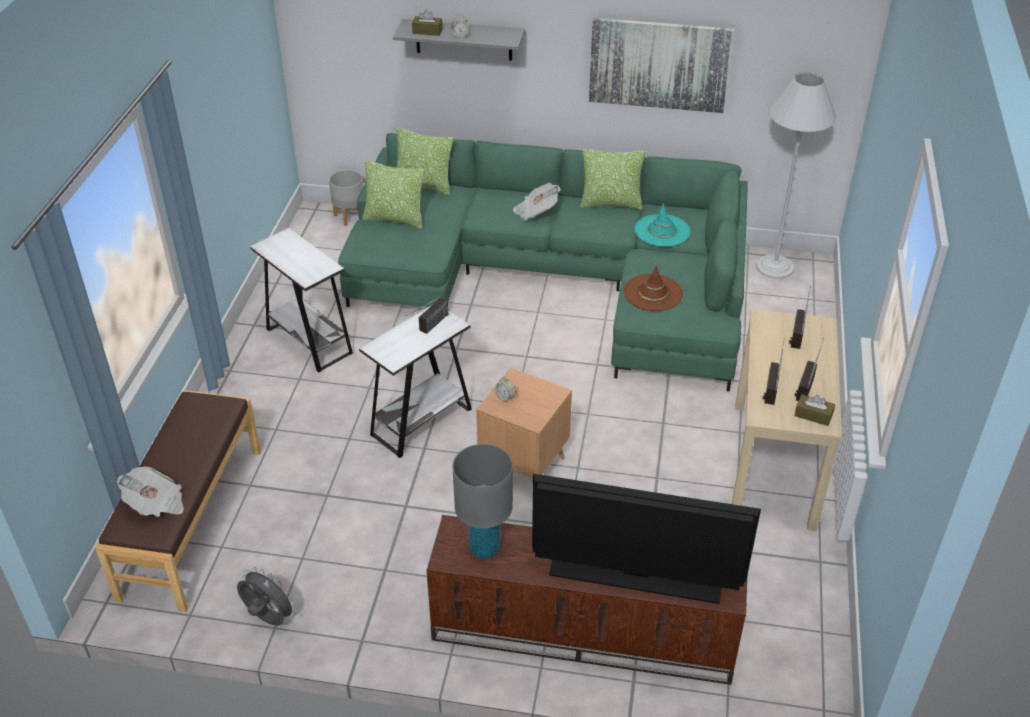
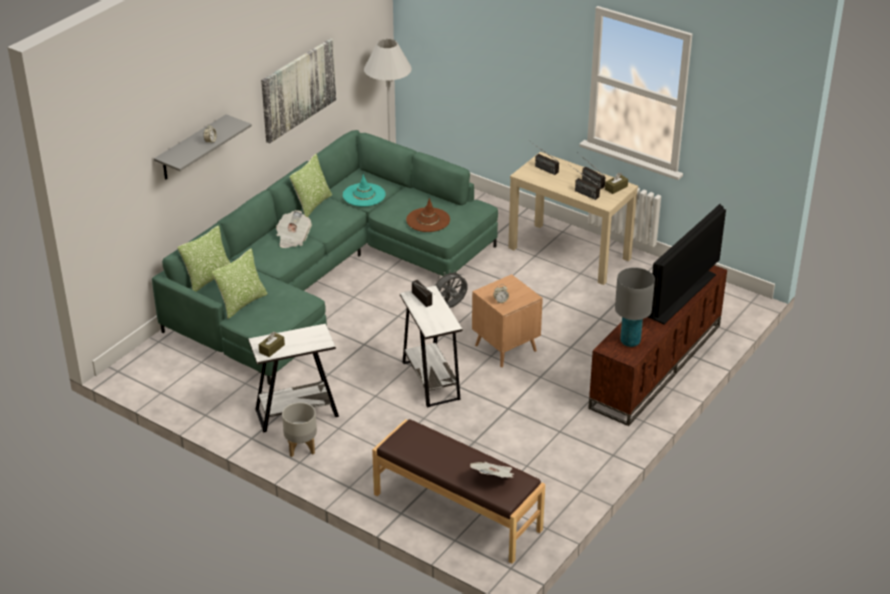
camera: 65 degrees left, 5 degrees down
grey fan [237,567,297,626] -> grey fan moved to [433,270,468,308]
grey planter [329,170,363,226] -> grey planter moved to [282,402,317,457]
brown tissue box [412,10,442,36] -> brown tissue box moved to [259,332,285,357]

